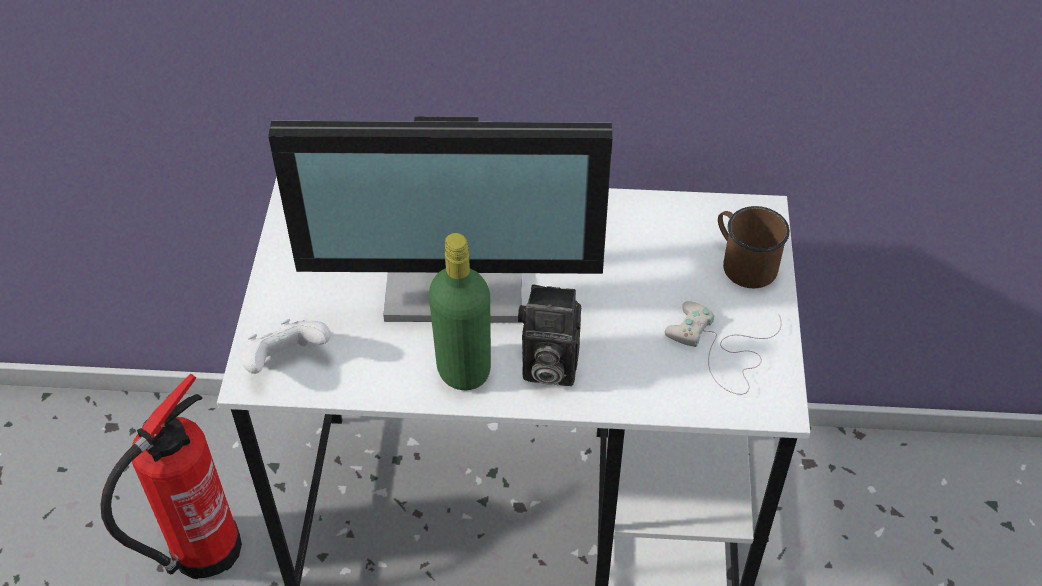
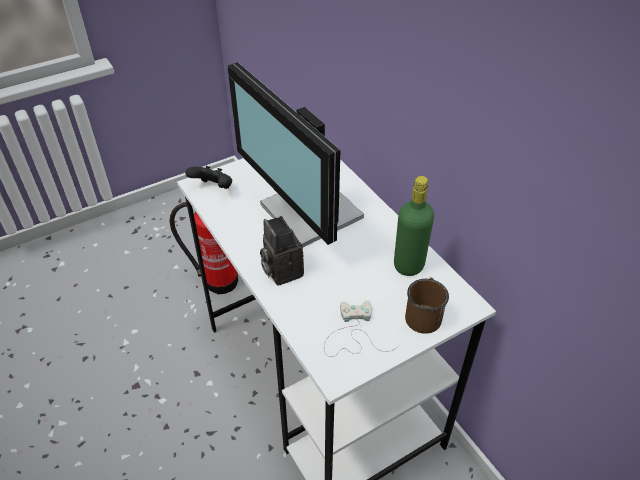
camera: 55 degrees right, 5 degrees down
white game controller [241,319,331,374] -> black game controller [185,166,232,189]
green bottle [429,233,491,390] -> green bottle moved to [394,176,434,276]

